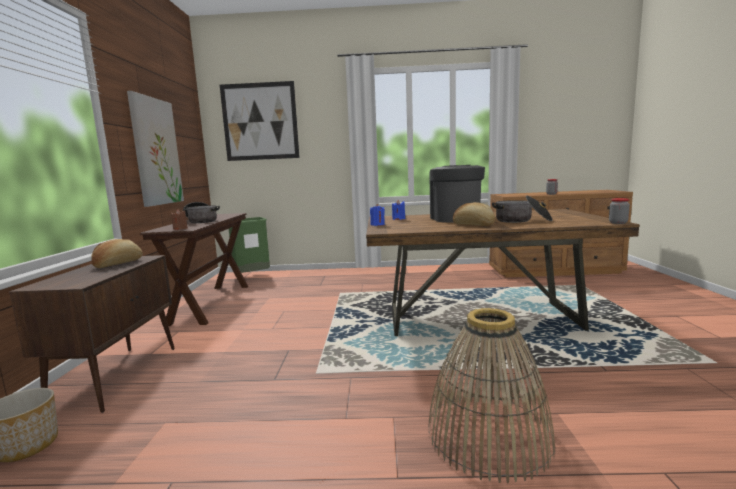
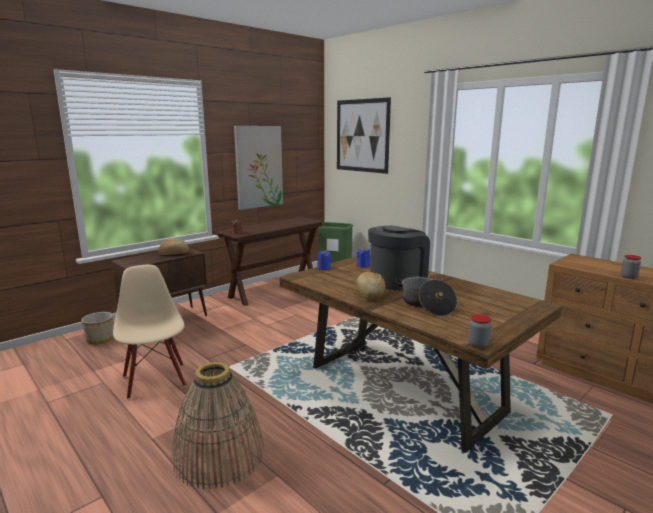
camera: 45 degrees right, 5 degrees up
cooking pot [183,202,220,223] -> none
none -> beige chair [113,265,186,399]

